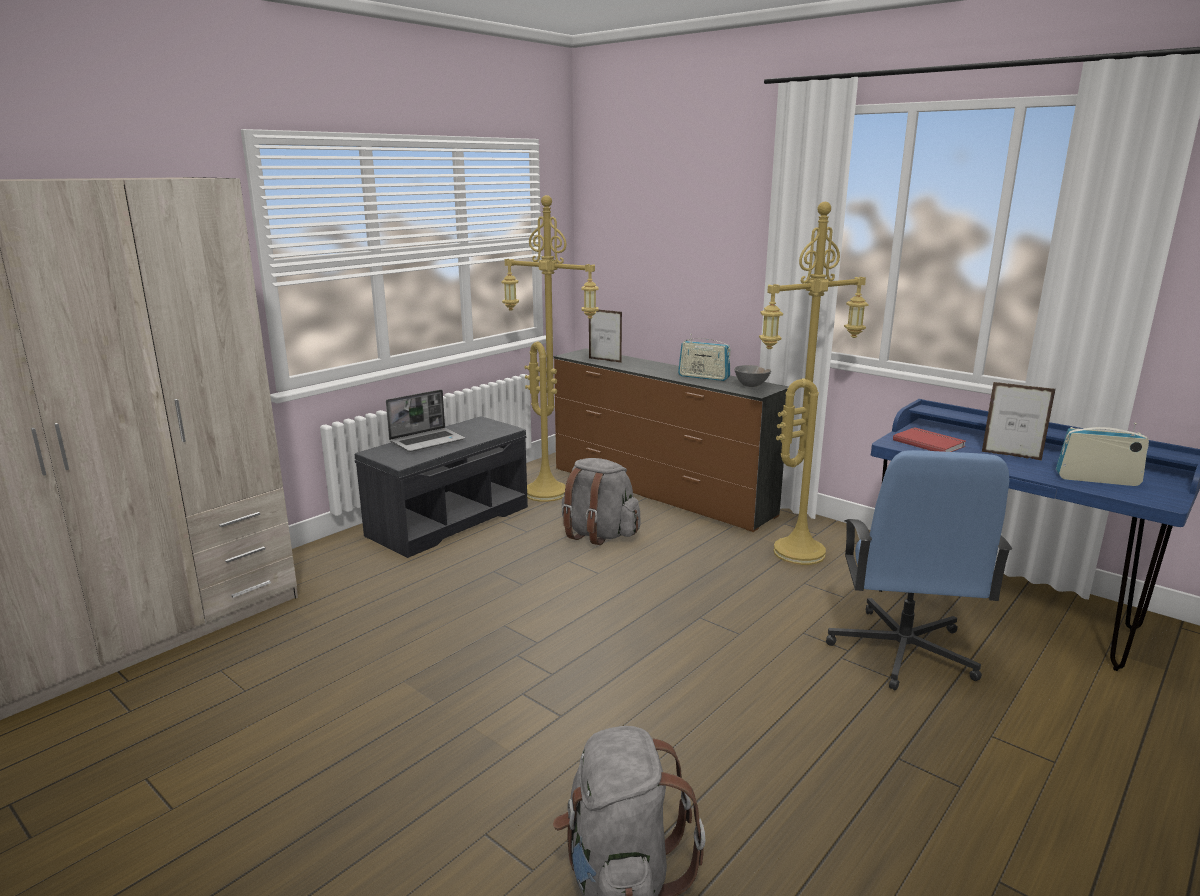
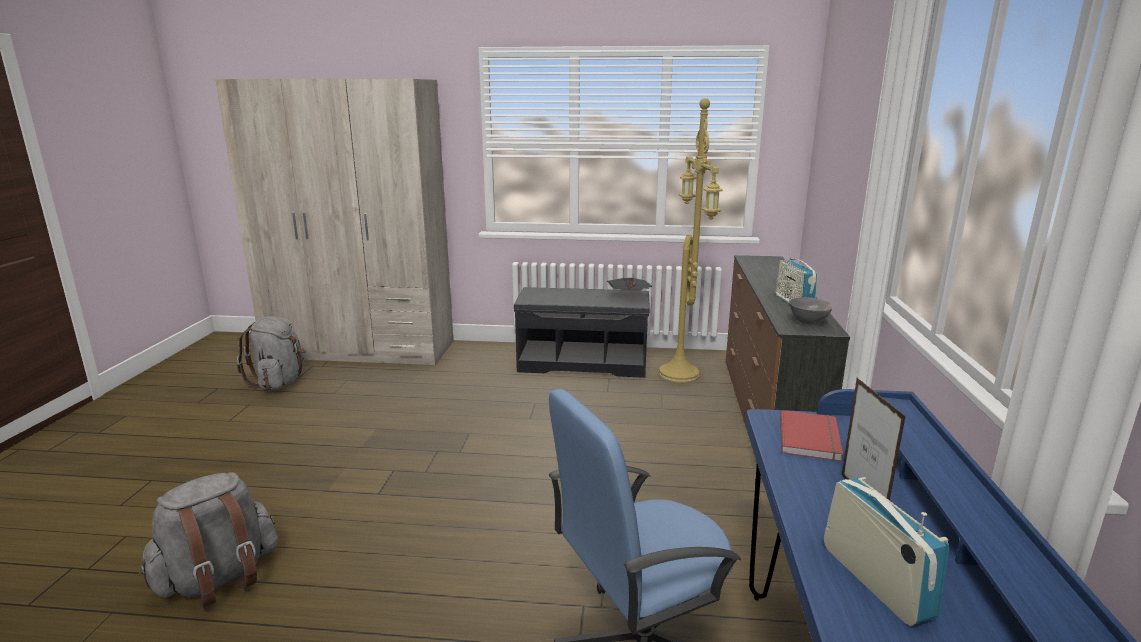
camera: 55 degrees right, 0 degrees up
laptop [386,390,465,452] -> none
grey backpack [562,458,641,545] -> grey backpack moved to [237,316,306,390]
picture frame [589,309,622,363] -> none
yellow floor lamp [759,202,869,565] -> none
none -> newspaper [607,278,652,291]

